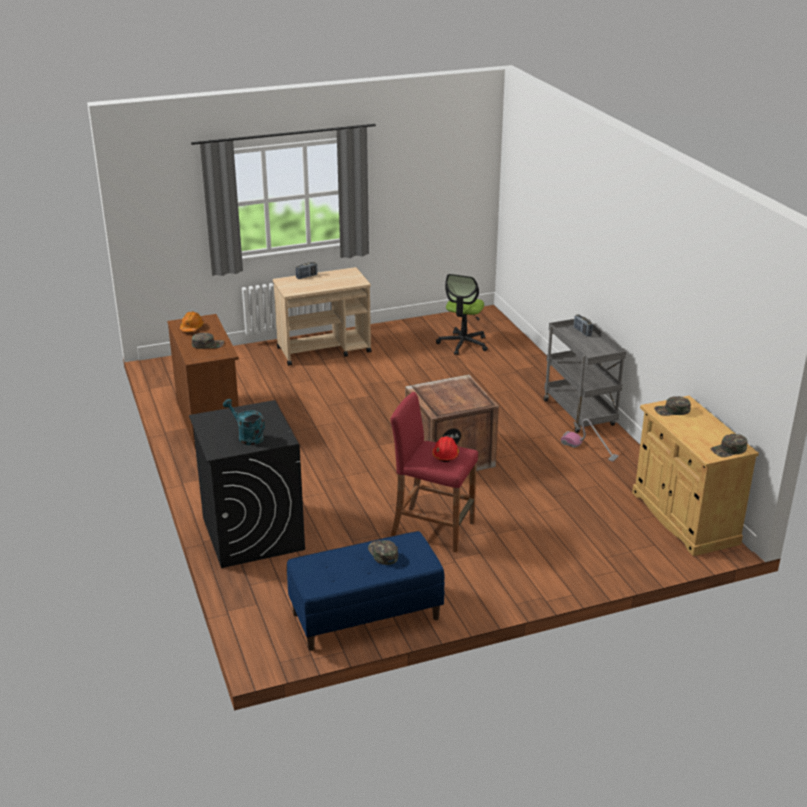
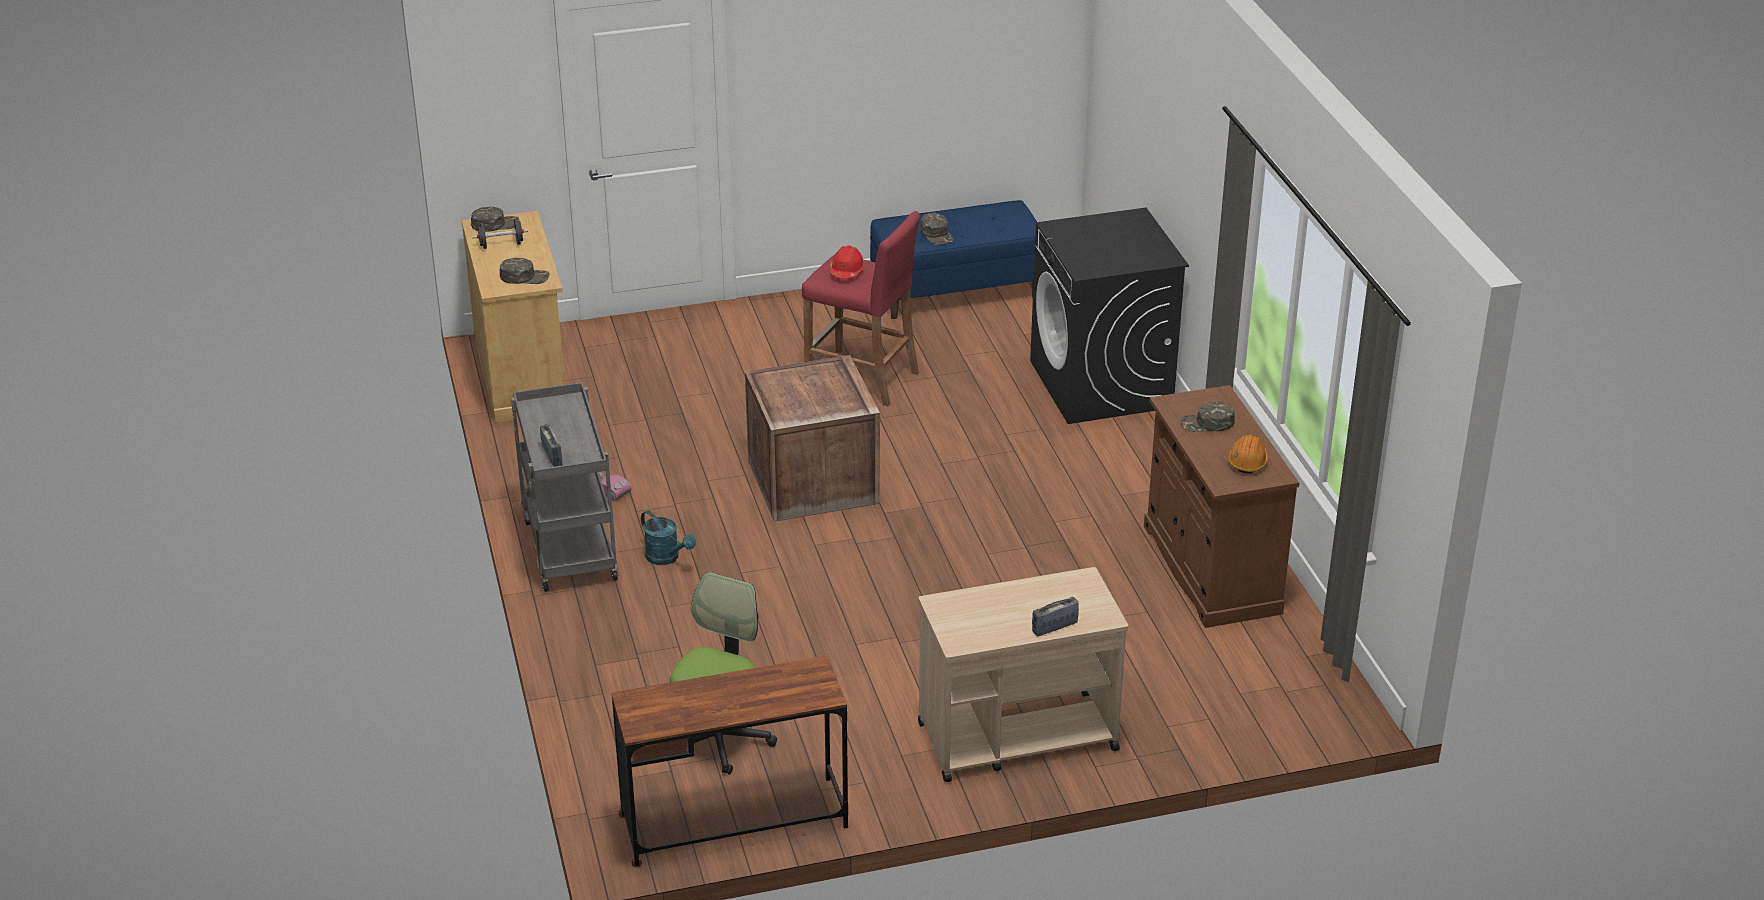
camera: 175 degrees left, 5 degrees up
turquoise watering can [223,399,265,445] -> turquoise watering can moved to [641,511,696,565]
none -> black dumbbell [473,219,528,249]
none -> brown desk [611,655,848,867]

